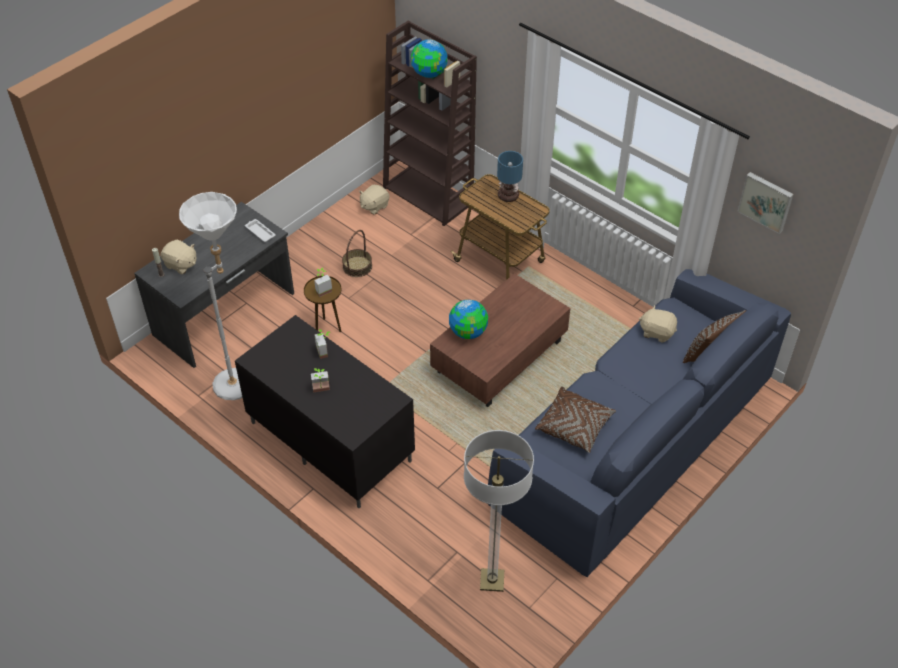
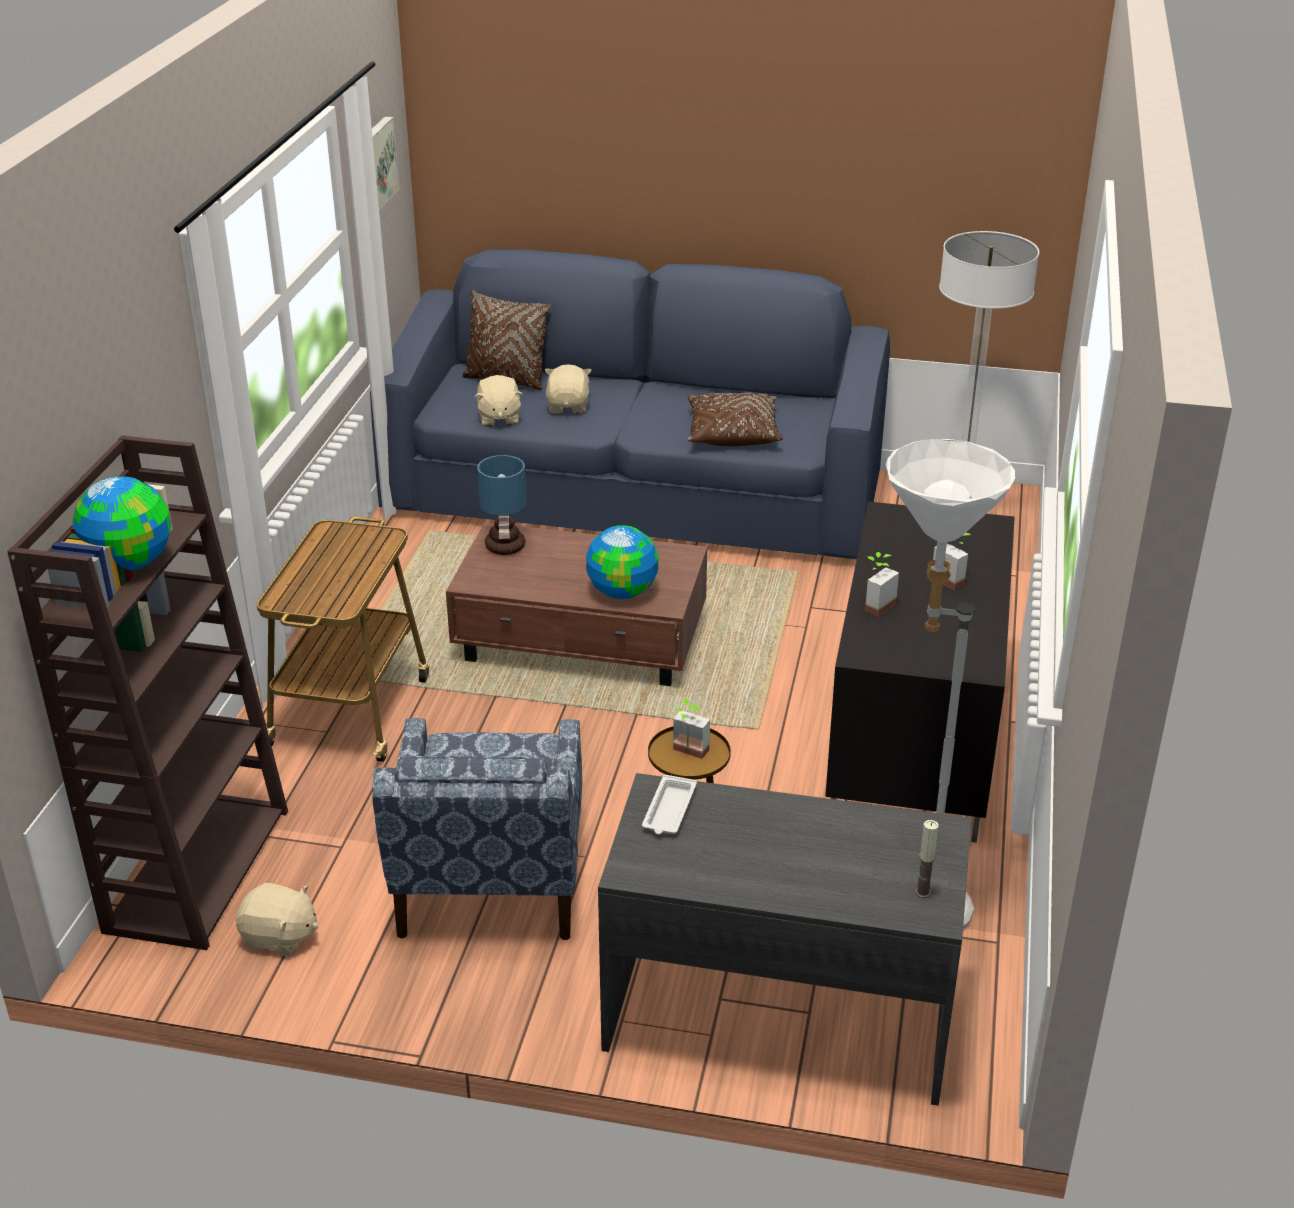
camera: 120 degrees left, 15 degrees down
beige plush toy [160,240,196,274] -> beige plush toy moved to [545,364,592,413]
basket [342,230,372,277] -> blue armchair [373,718,582,940]
table lamp [497,151,523,202] -> table lamp moved to [477,455,526,555]

